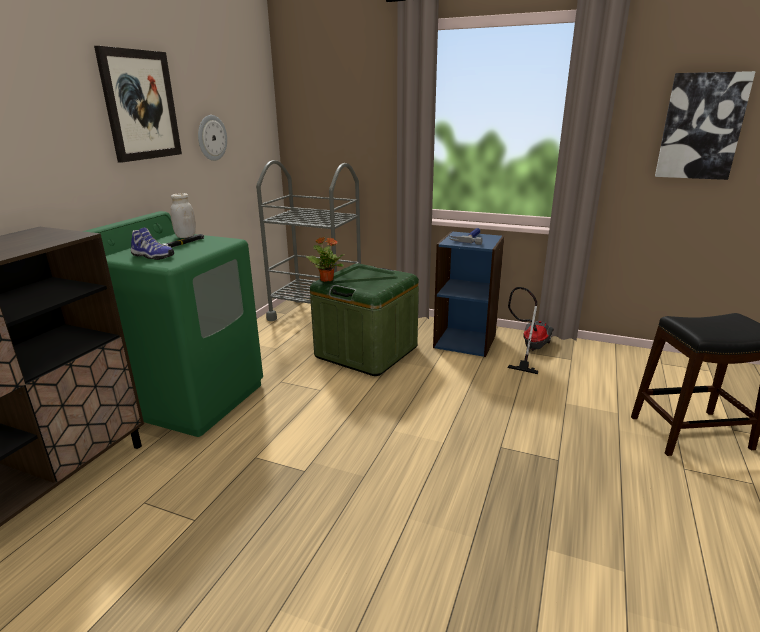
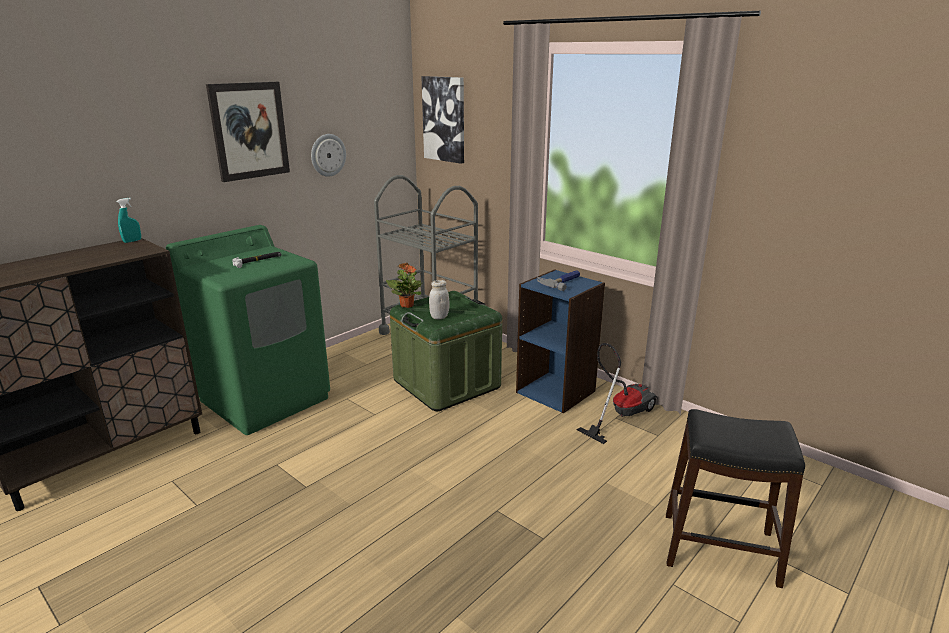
camera: 20 degrees right, 0 degrees up
shoe [131,227,174,260] -> none
white jar [170,193,196,238] -> white jar moved to [429,280,449,319]
picture [655,71,756,180] -> picture moved to [421,76,464,164]
none -> turquoise spray bottle [117,198,141,243]

